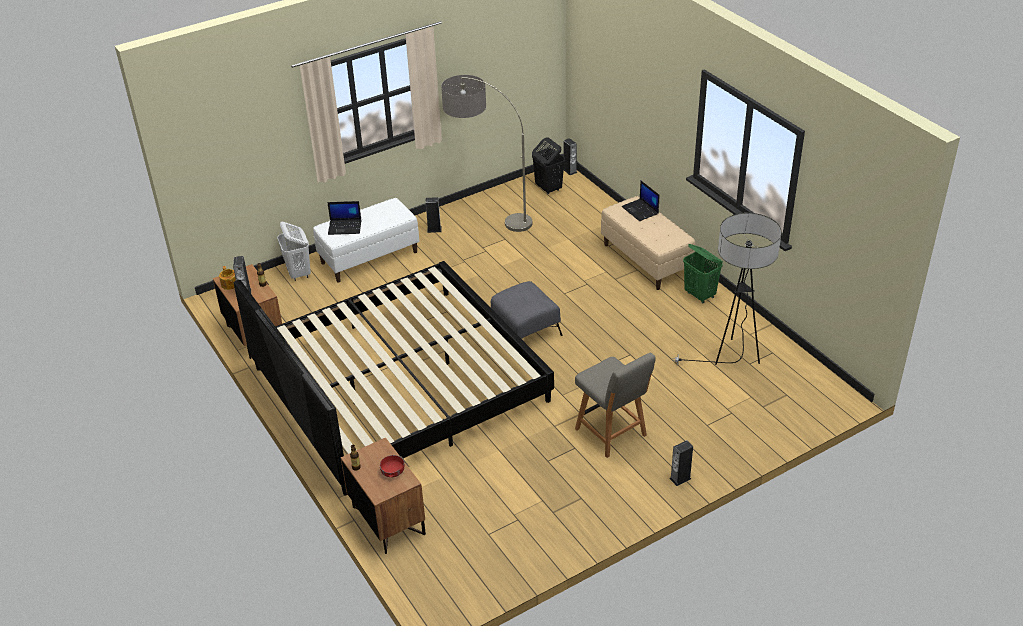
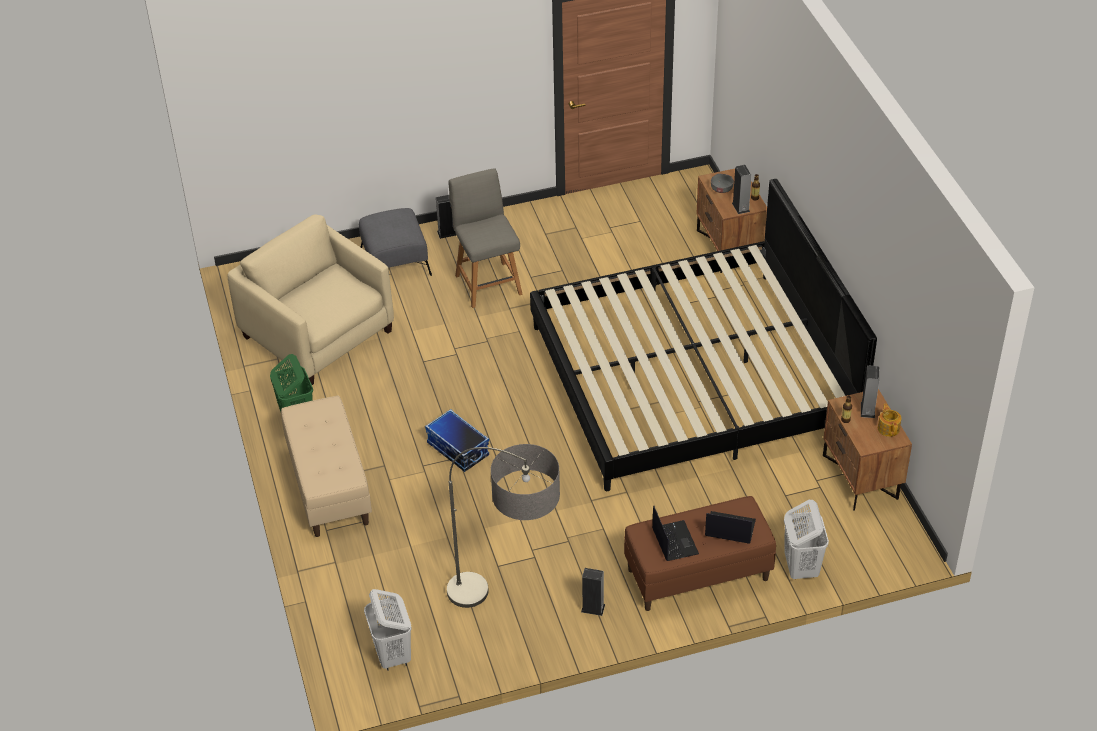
camera: 165 degrees left, 5 degrees up
white bench [313,198,419,282] -> brown bench [624,496,776,611]
red bowl [380,455,404,477] -> grey bowl [711,173,734,193]
grey ottoman [491,281,563,339] -> grey ottoman moved to [359,208,432,276]
black laundry basket [532,137,565,195] -> white laundry basket [364,589,412,671]
speaker [564,138,577,175] -> speaker moved to [732,165,752,214]
laptop [621,180,659,221] -> laptop moved to [652,506,699,561]
floor lamp [672,213,782,365] -> beige armchair [228,215,394,385]
none -> storage box [425,409,489,472]

